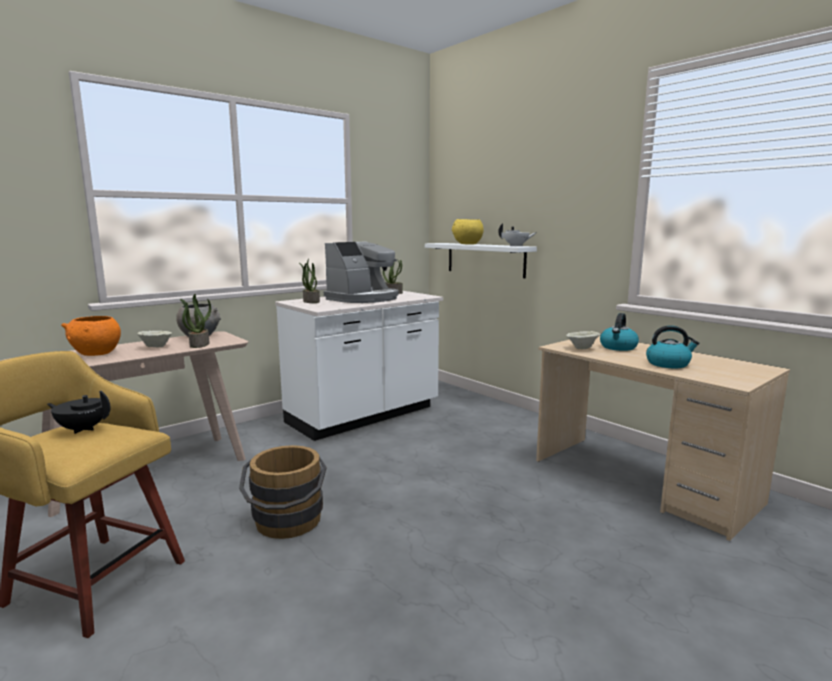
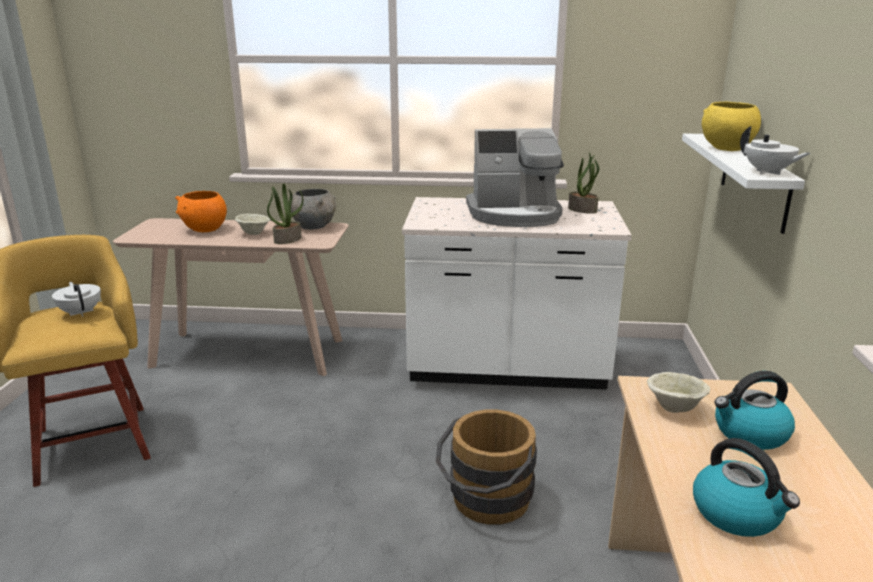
camera: 45 degrees right, 10 degrees up
black teapot [47,391,111,434] -> white teapot [52,282,101,317]
brown bucket [239,445,327,539] -> brown bucket moved to [435,409,537,524]
potted plant [299,258,320,303] -> none

